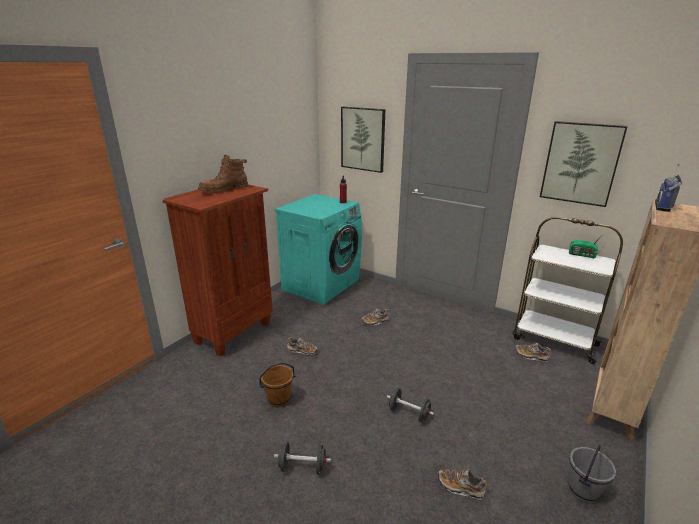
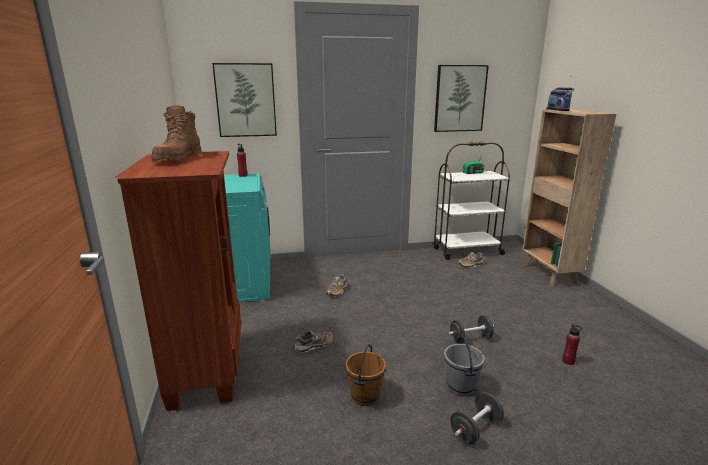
camera: 45 degrees left, 5 degrees down
shoe [438,469,488,500] -> red bottle [562,324,582,365]
grey bucket [568,445,616,503] -> grey bucket moved to [444,336,485,396]

